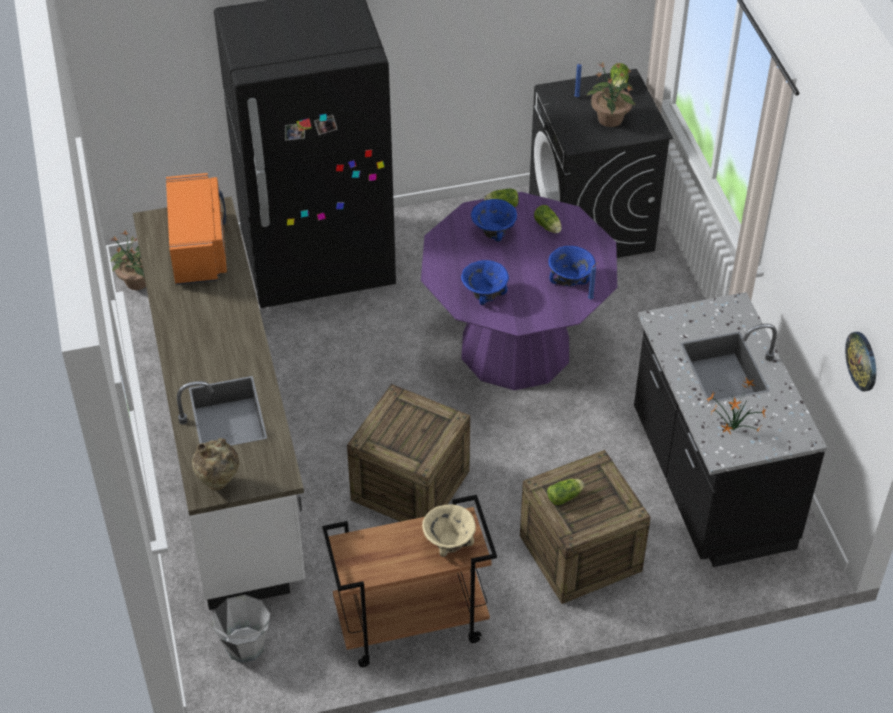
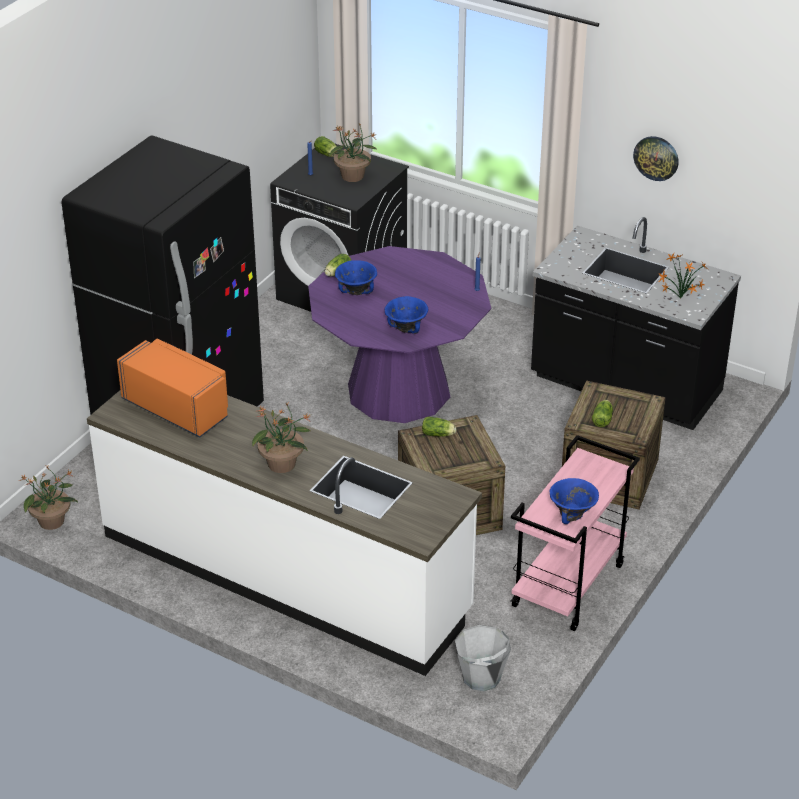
camera: 45 degrees left, 10 degrees down
beige vase [192,438,239,490] -> none
brown cart [322,495,497,667] -> pink cart [511,435,640,631]
beige bowl [422,504,476,557] -> none
lettuce [534,205,562,233] -> lettuce moved to [422,416,456,437]
blue bowl [548,246,596,286] -> blue bowl moved to [549,478,599,524]
wall clock [845,332,876,391] -> wall clock moved to [633,136,679,181]
none -> potted plant [252,402,311,473]

